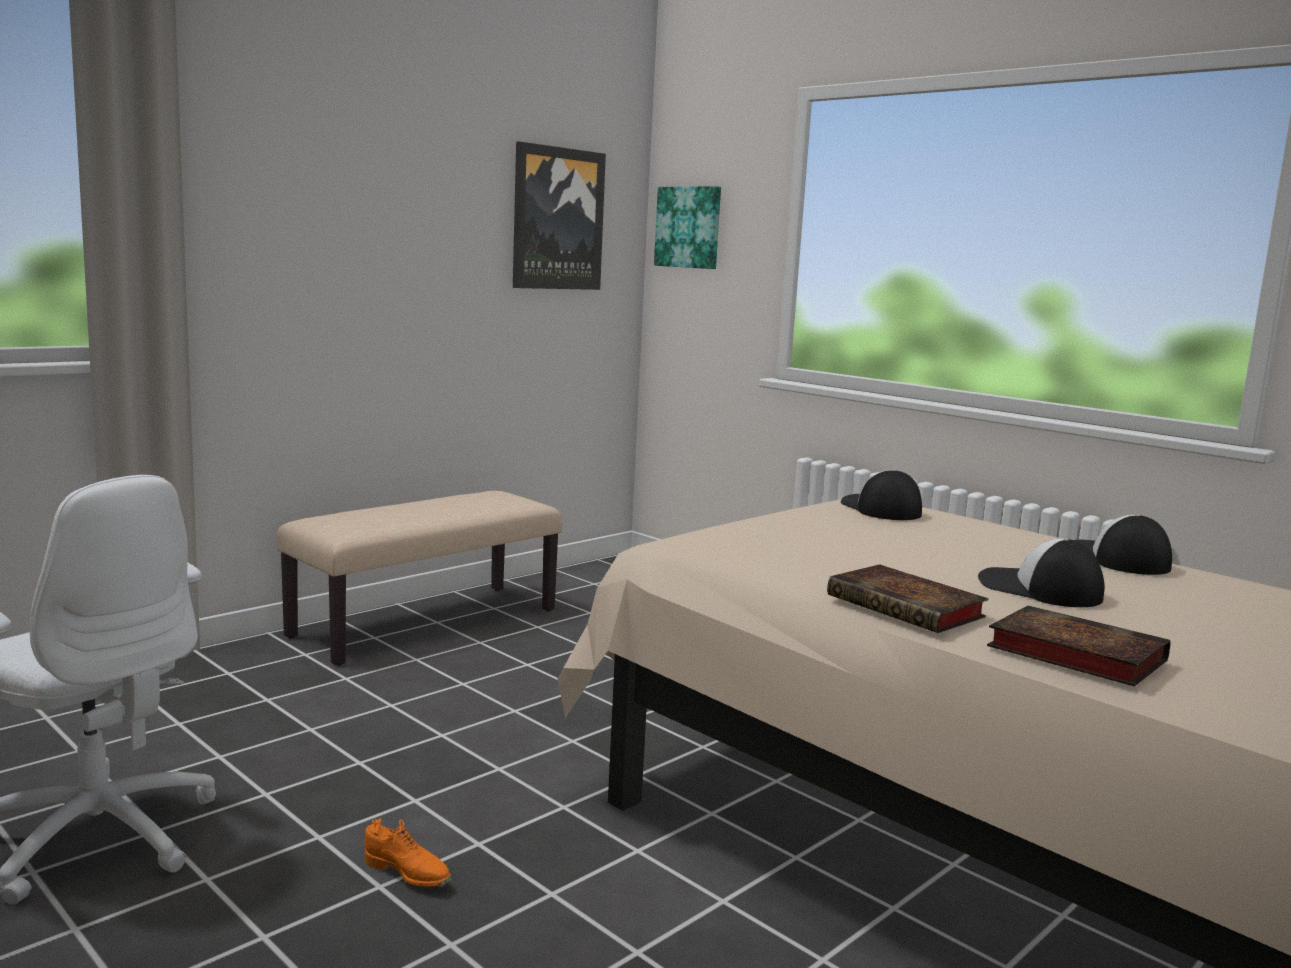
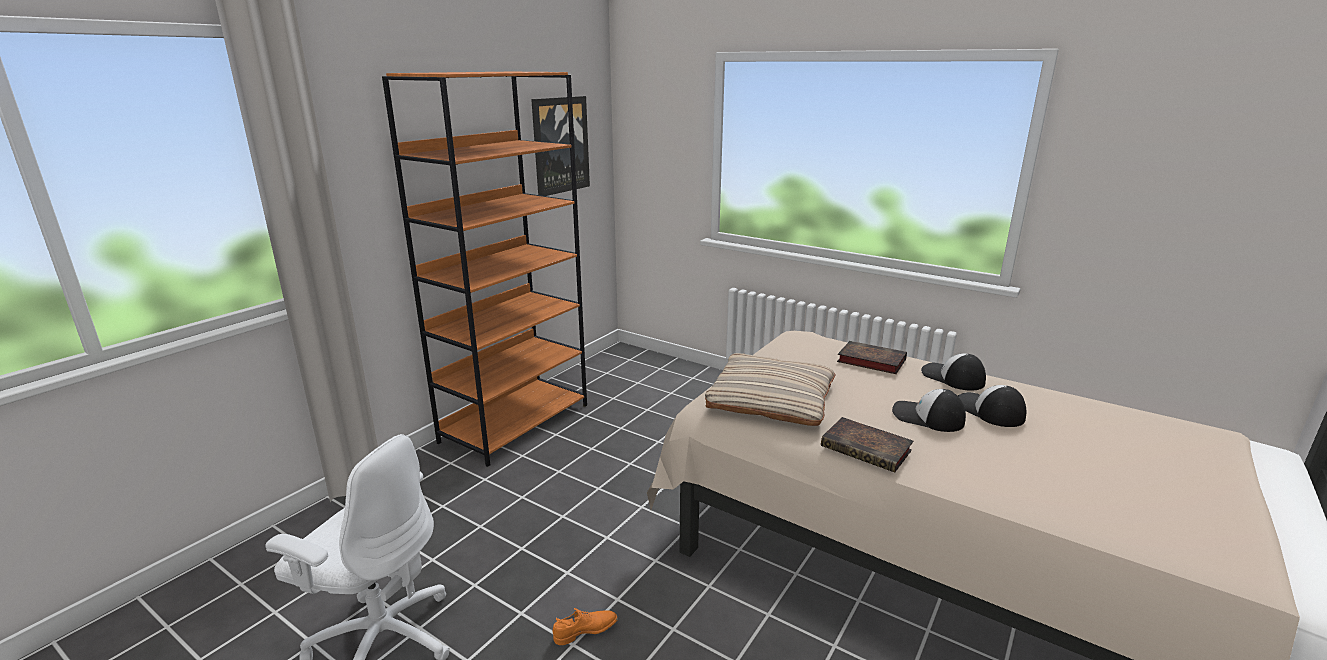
camera: 10 degrees left, 10 degrees up
beige bench [277,491,562,666] -> orange bookcase [382,72,587,467]
orange shoe [365,818,452,887] -> orange shoe turned 45 degrees counterclockwise [553,608,618,645]
picture [654,186,721,269] -> none
cap [841,469,922,520] -> cap moved to [958,385,1026,427]
book [987,605,1170,687] -> book moved to [837,341,907,374]
none -> beige pillow [705,353,836,426]

